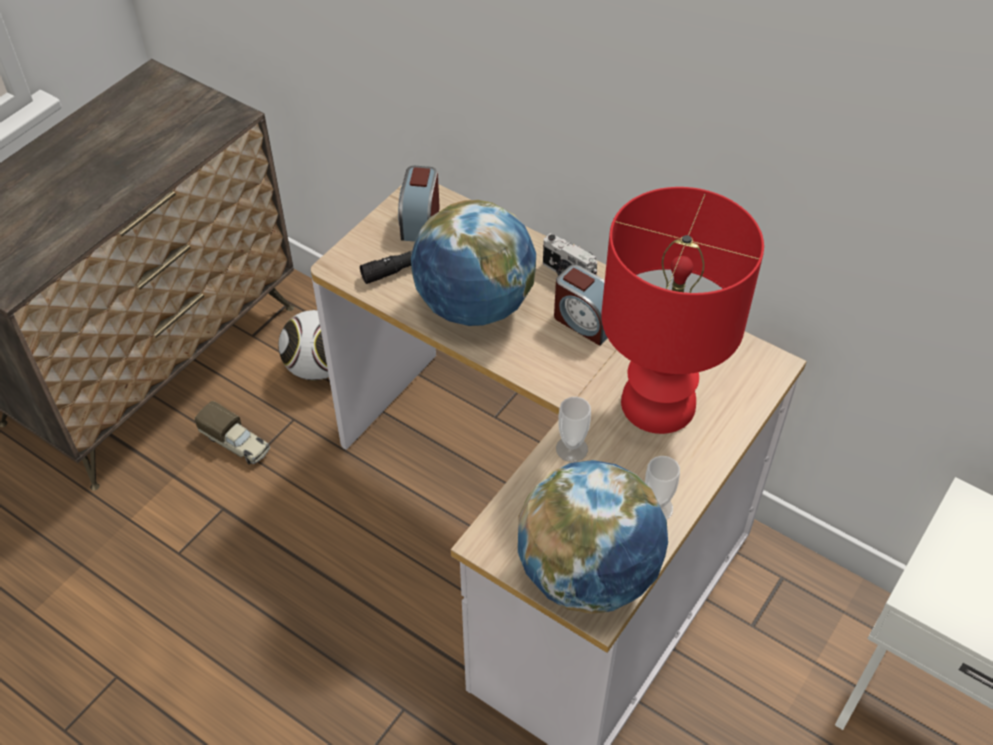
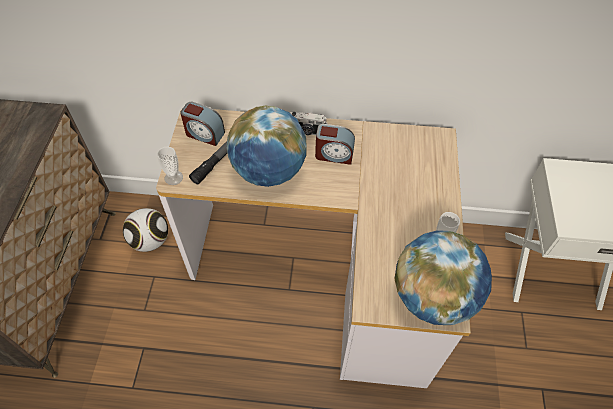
camera: 30 degrees left, 5 degrees up
toy truck [195,401,270,465] -> none
alarm clock [398,166,440,242] -> alarm clock turned 45 degrees counterclockwise [180,102,225,146]
cup [556,397,591,462] -> cup moved to [157,147,183,185]
red table lamp [601,187,764,434] -> none

